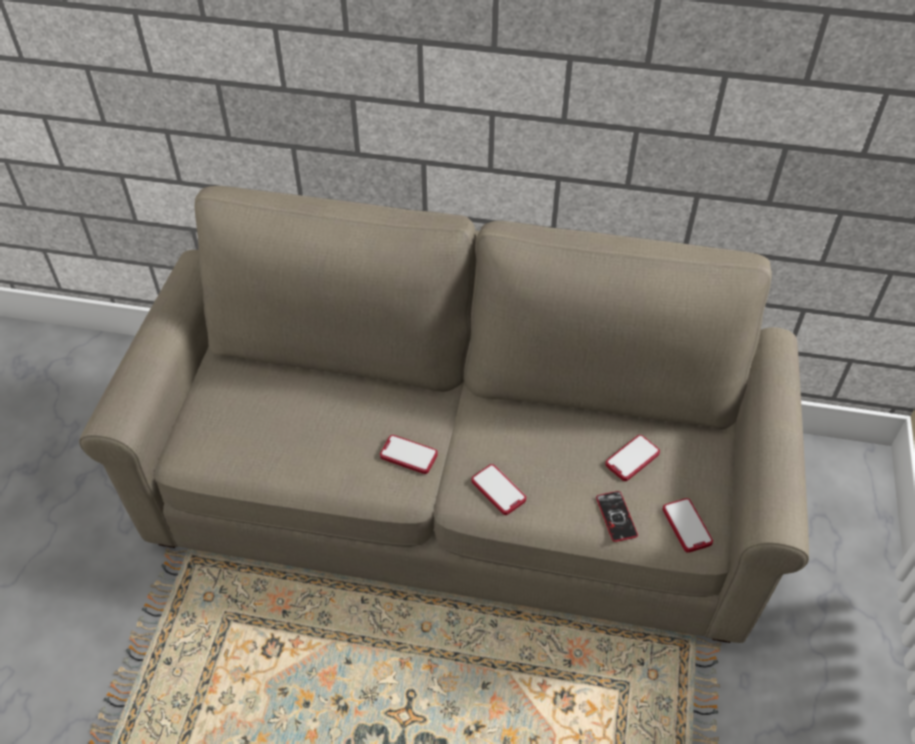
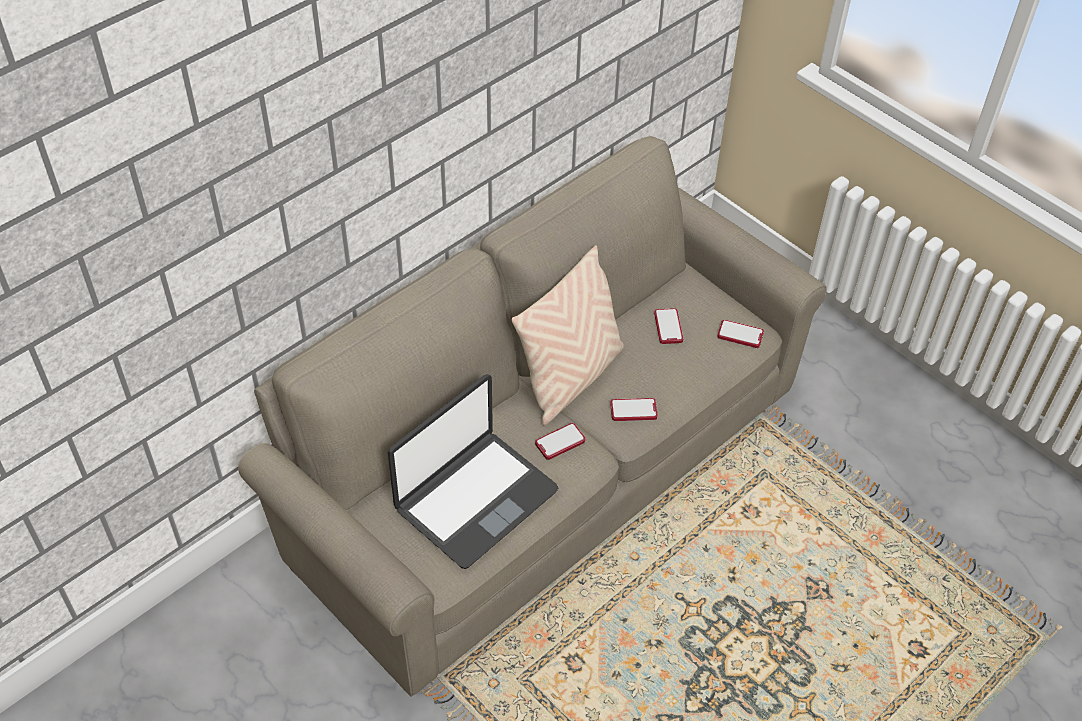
camera: 55 degrees left, 0 degrees up
phone [596,491,638,542] -> none
none -> laptop [388,374,558,569]
none -> beige pillow [511,245,624,425]

